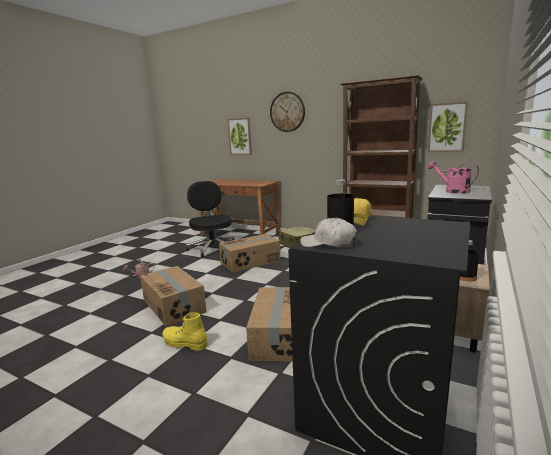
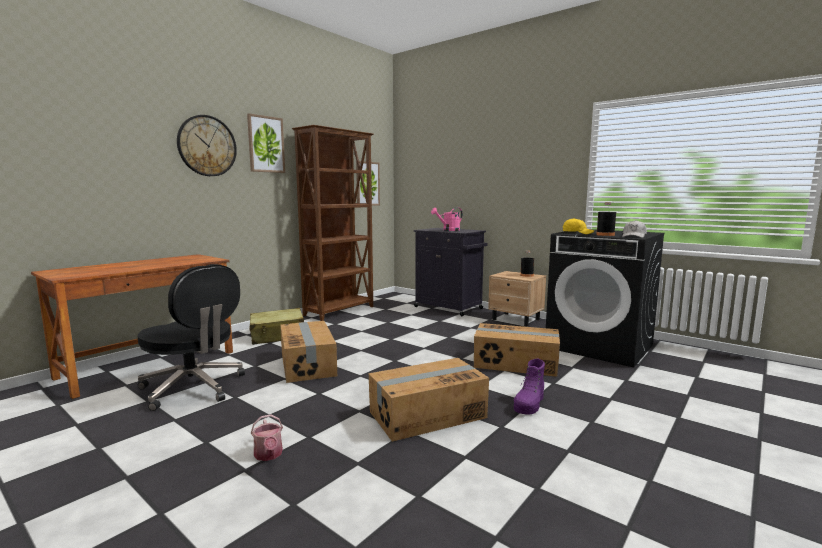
camera: 80 degrees left, 5 degrees down
yellow boot [162,312,208,350] -> purple boot [514,359,545,415]
black office chair [186,181,235,258] -> black office chair turned 135 degrees counterclockwise [137,264,245,411]
picture [228,118,252,155] -> picture moved to [247,113,285,173]

